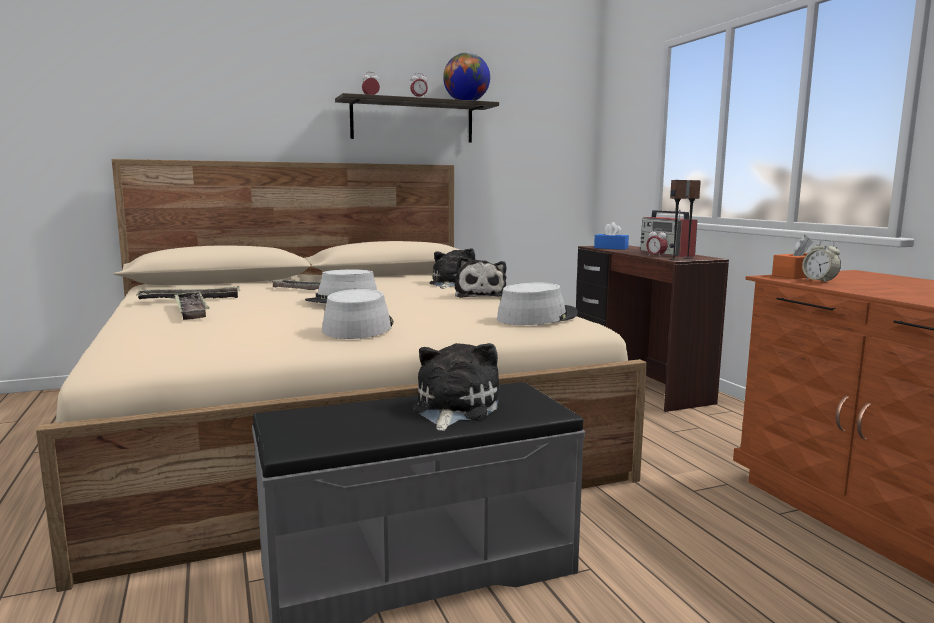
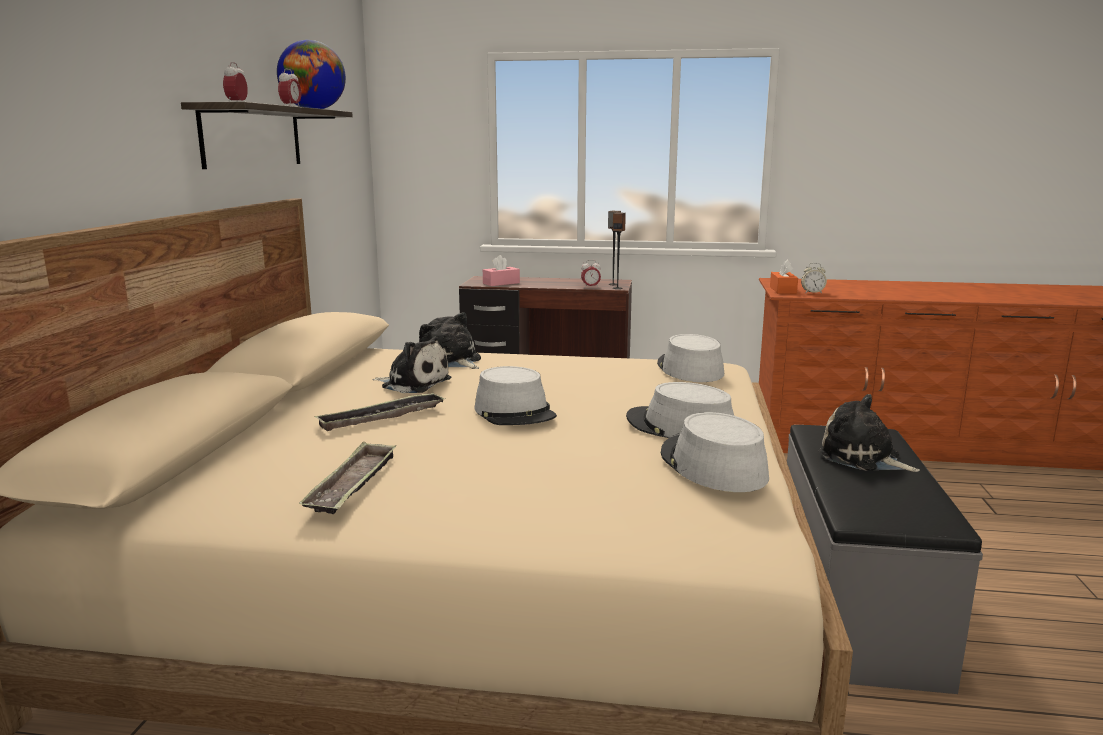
camera: 60 degrees left, 5 degrees up
tray [174,291,210,320] -> none
plush toy [455,256,506,298] -> plush toy moved to [372,337,451,393]
blue tissue box [594,222,629,250] -> pink tissue box [483,255,520,286]
radio [640,209,697,257] -> none
none -> grey hat [661,412,769,492]

